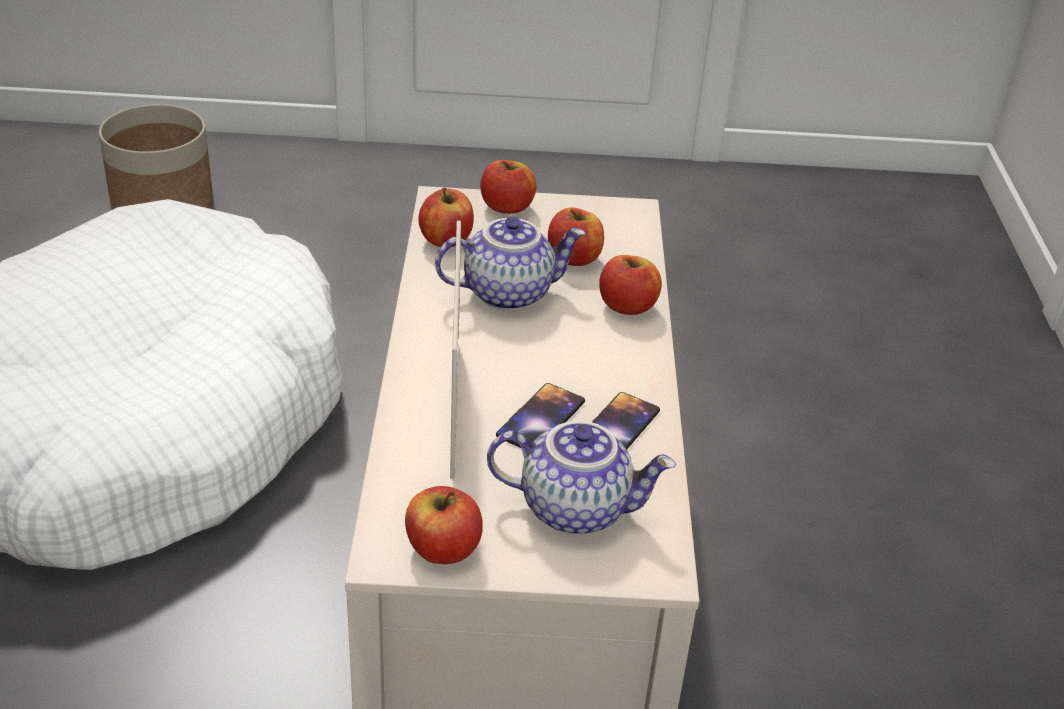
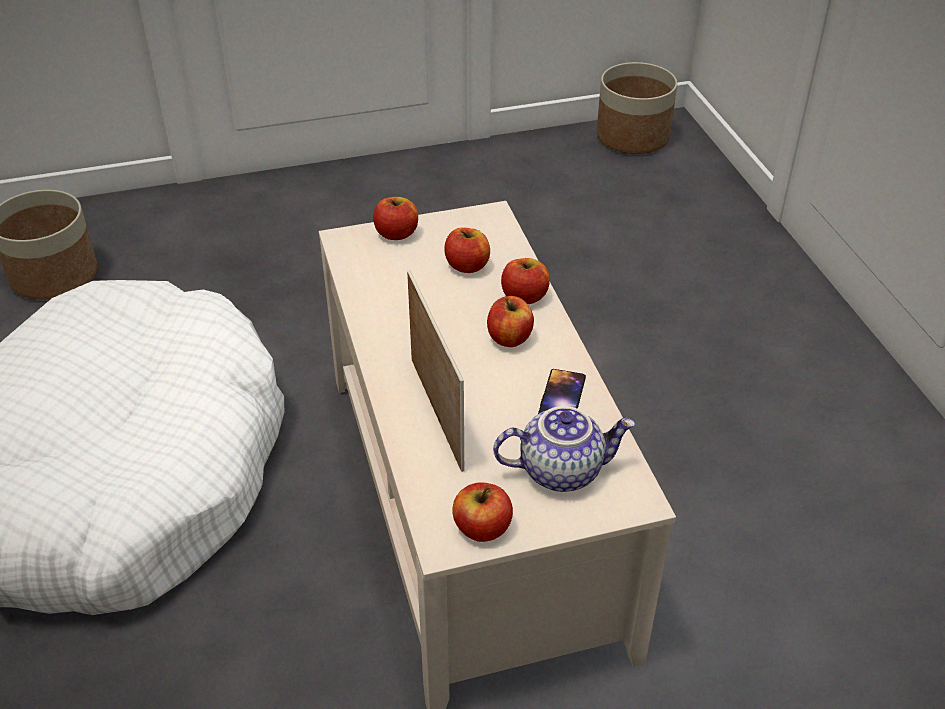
camera: 15 degrees left, 5 degrees up
apple [418,188,474,247] -> apple moved to [487,296,534,347]
teapot [435,216,586,311] -> none
phone [496,383,585,448] -> none
none -> planter [597,62,677,154]

